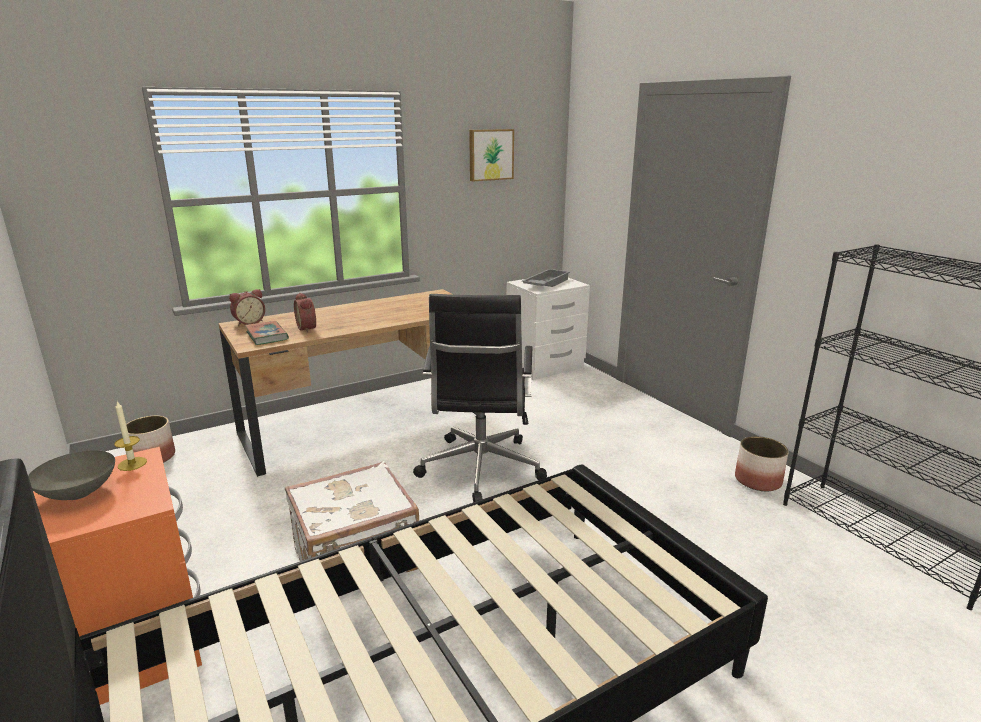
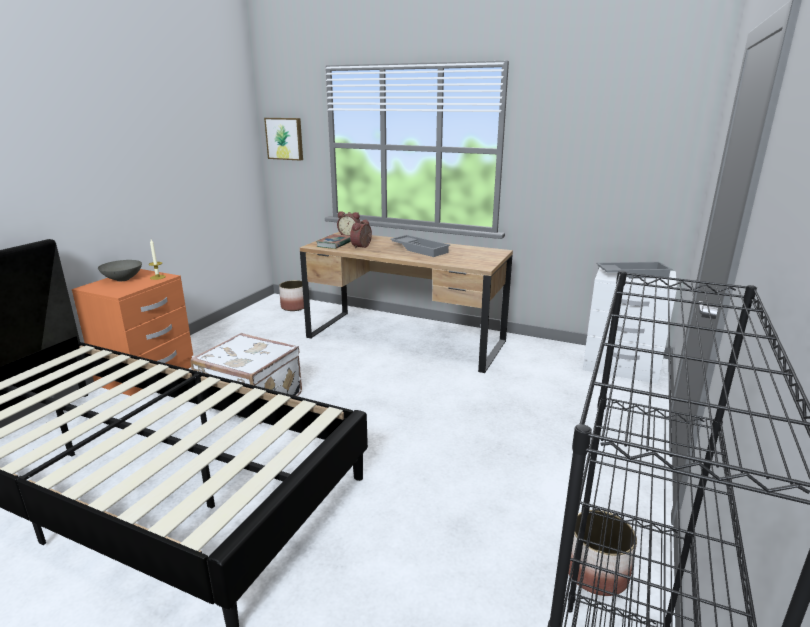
camera: 55 degrees right, 0 degrees up
black office chair [413,294,547,502] -> none
picture [469,129,514,181] -> picture moved to [264,118,303,161]
none -> grey tray [390,235,450,257]

